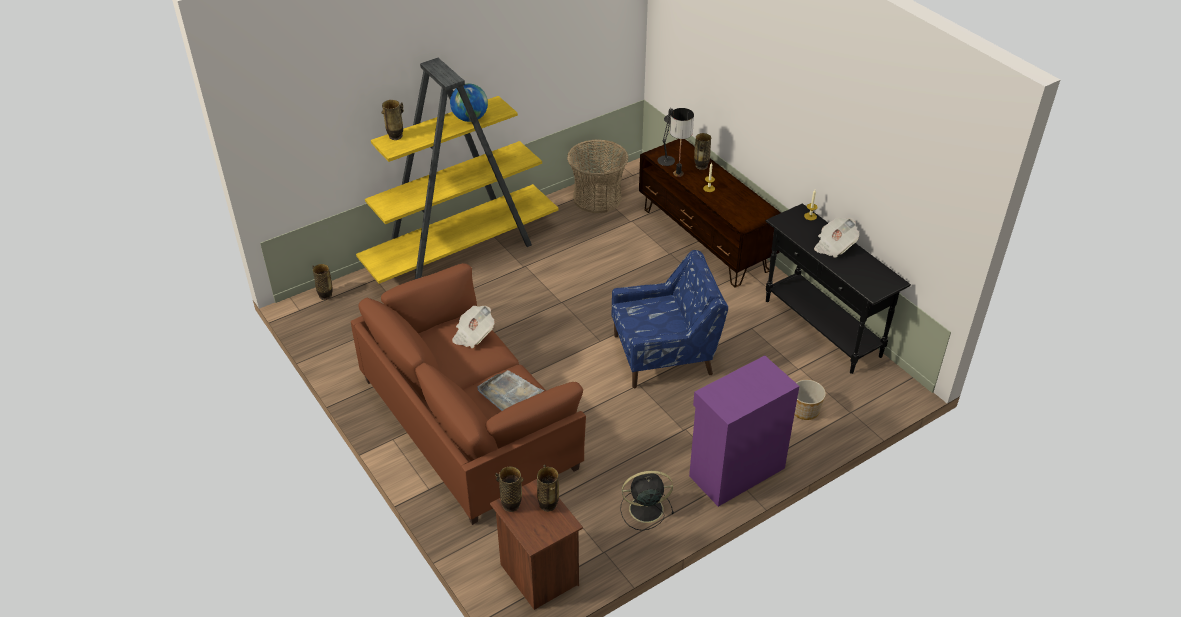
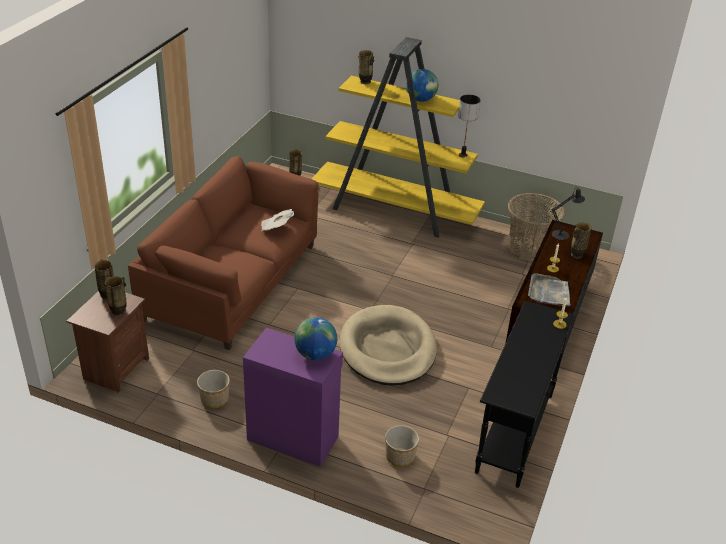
camera: 55 degrees right, 5 degrees down
grey tray [478,370,544,411] -> grey tray moved to [528,273,571,306]
blue armchair [611,250,728,388] -> beige dog bed [339,305,437,386]
black fan [620,471,674,531] -> planter [197,370,230,408]
table lamp [670,108,694,177] -> table lamp moved to [458,95,481,158]
newspaper [814,218,859,257] -> none
none -> globe [295,317,337,360]

